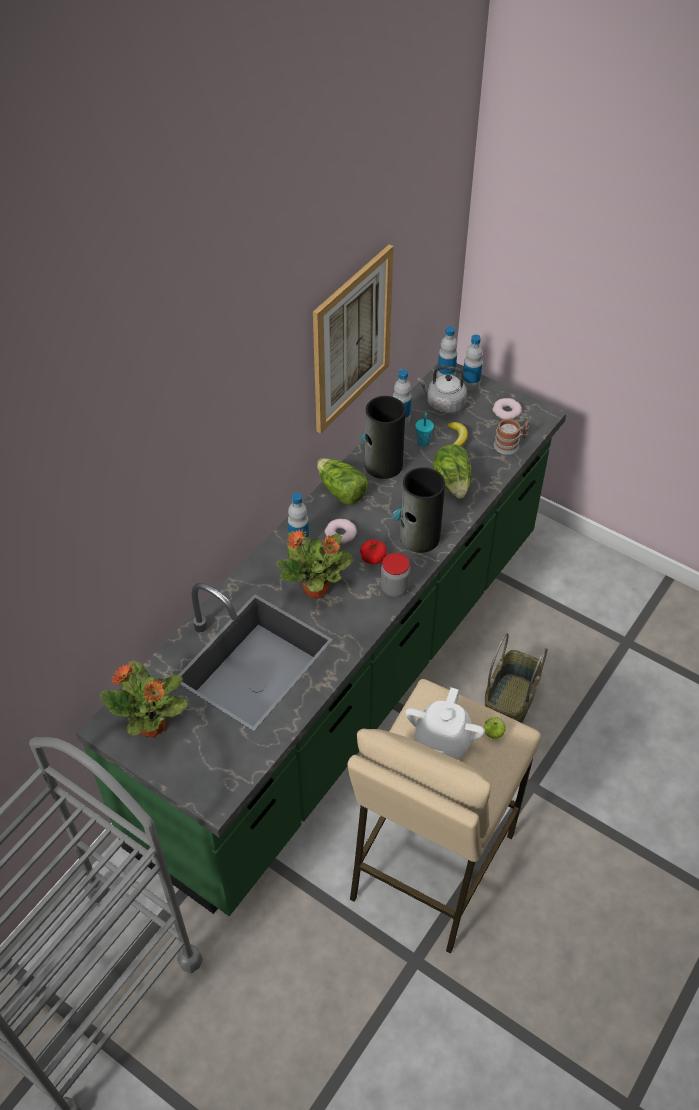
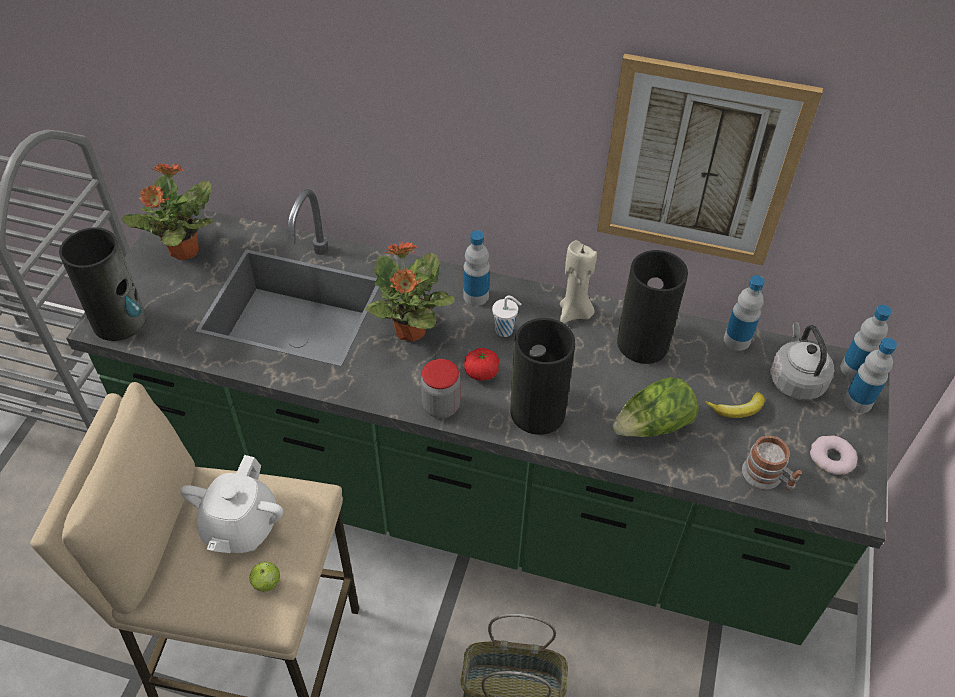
camera: 70 degrees right, 0 degrees up
lettuce [317,458,368,505] -> beige candle [560,240,597,323]
donut [324,519,357,544] -> white cup [492,296,521,337]
white teapot [405,687,485,760] -> white teapot turned 75 degrees counterclockwise [180,455,283,553]
turquoise cup [415,413,434,447] -> none
none -> vase [59,227,146,341]

